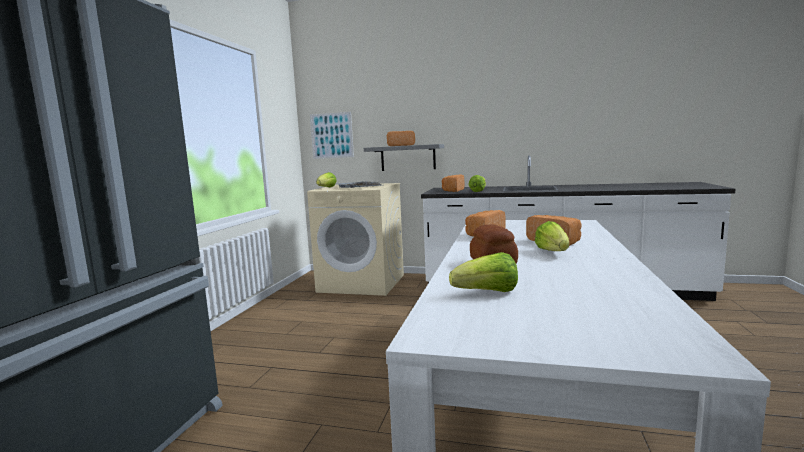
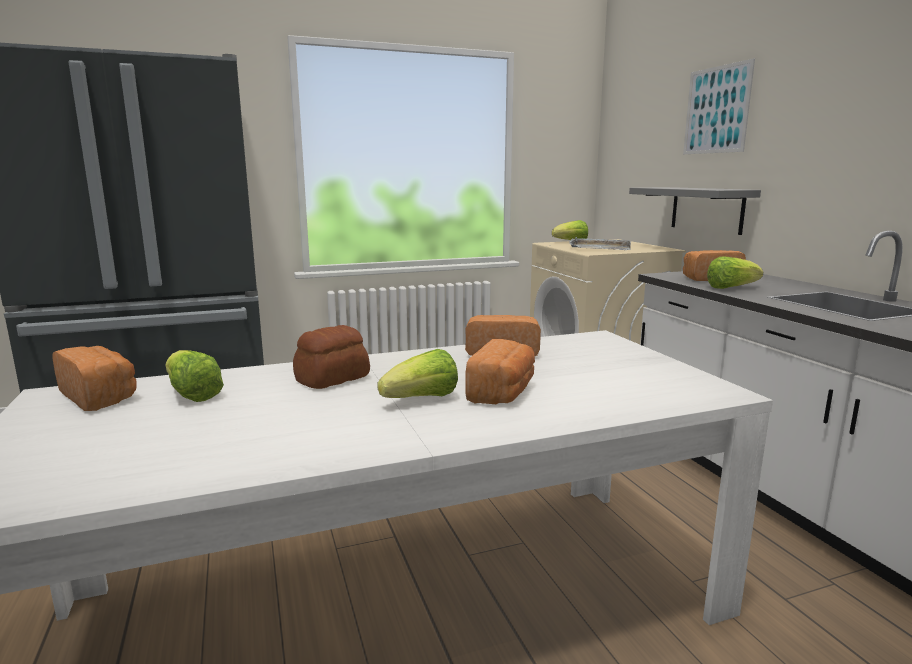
camera: 55 degrees right, 5 degrees up
picture [310,112,354,159] -> picture moved to [683,58,755,154]
bread [387,131,415,146] -> bread moved to [52,346,137,411]

